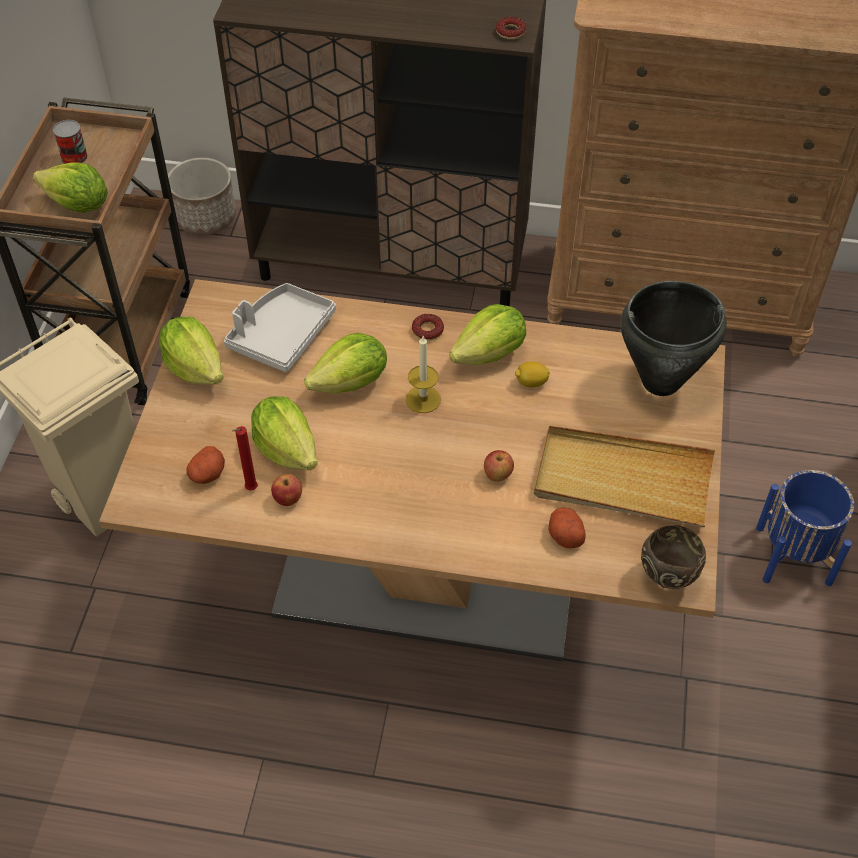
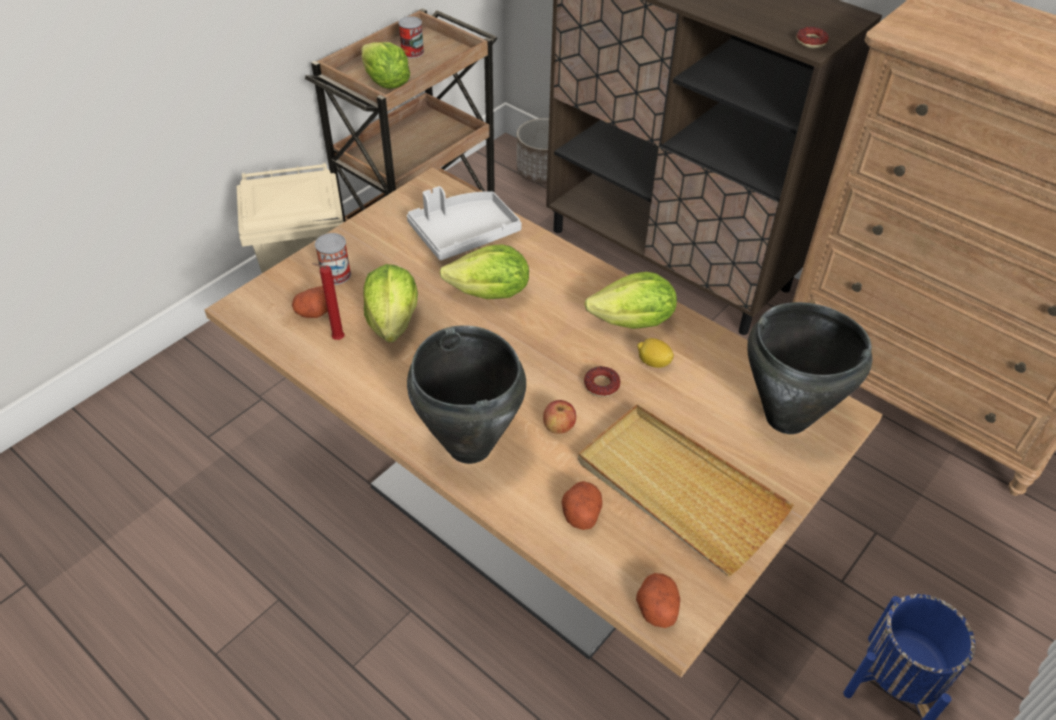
camera: 30 degrees right, 5 degrees down
lettuce [159,317,223,384] -> none
apple [271,474,302,506] -> none
candle [406,336,441,413] -> none
donut [412,314,444,341] -> donut moved to [584,366,620,397]
brown bowl [641,525,706,589] -> potato [636,573,680,628]
none -> can [315,233,351,285]
none -> black cooking pot [407,325,526,464]

